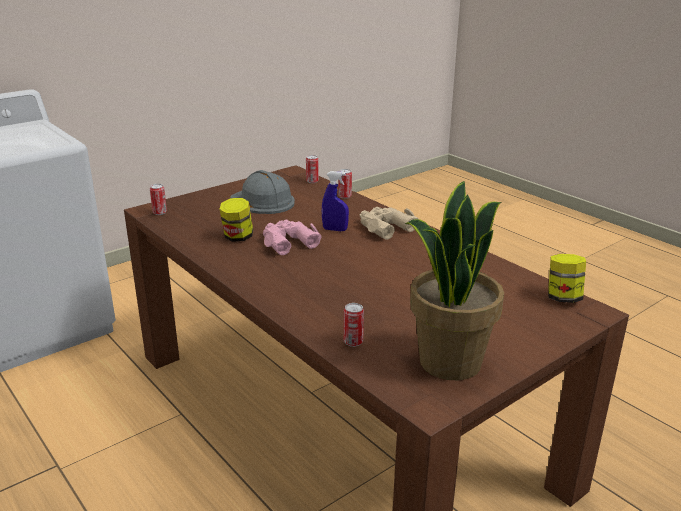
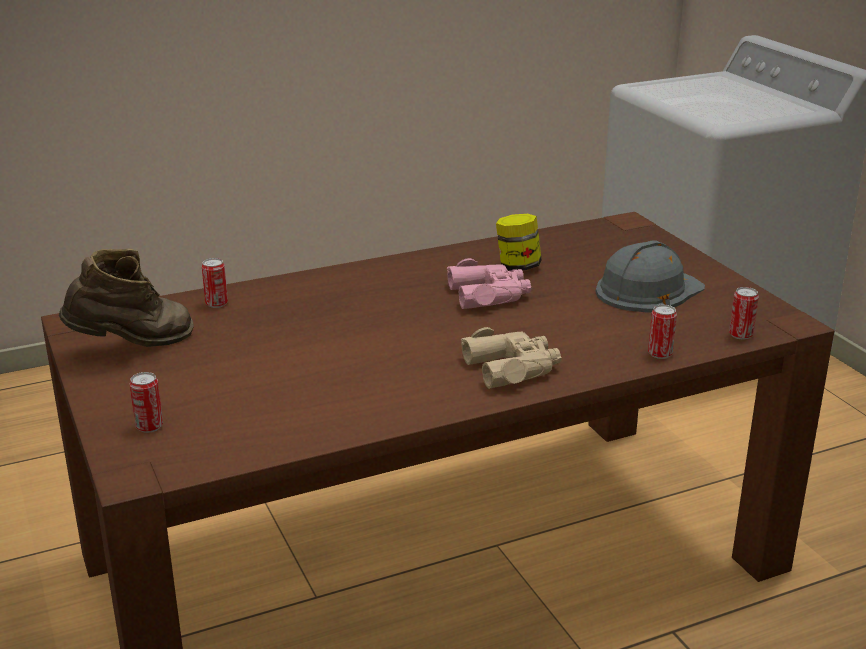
camera: 105 degrees right, 0 degrees up
can [150,184,167,215] -> can moved to [130,372,163,433]
blue spray bottle [322,171,349,231] -> none
potted plant [405,181,504,380] -> brown boot [59,248,194,347]
jar [548,254,586,303] -> none

